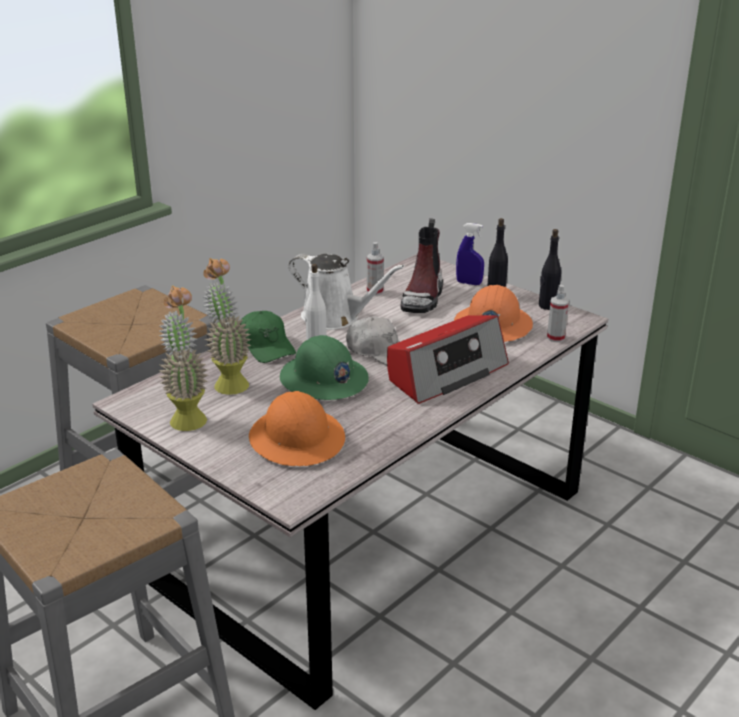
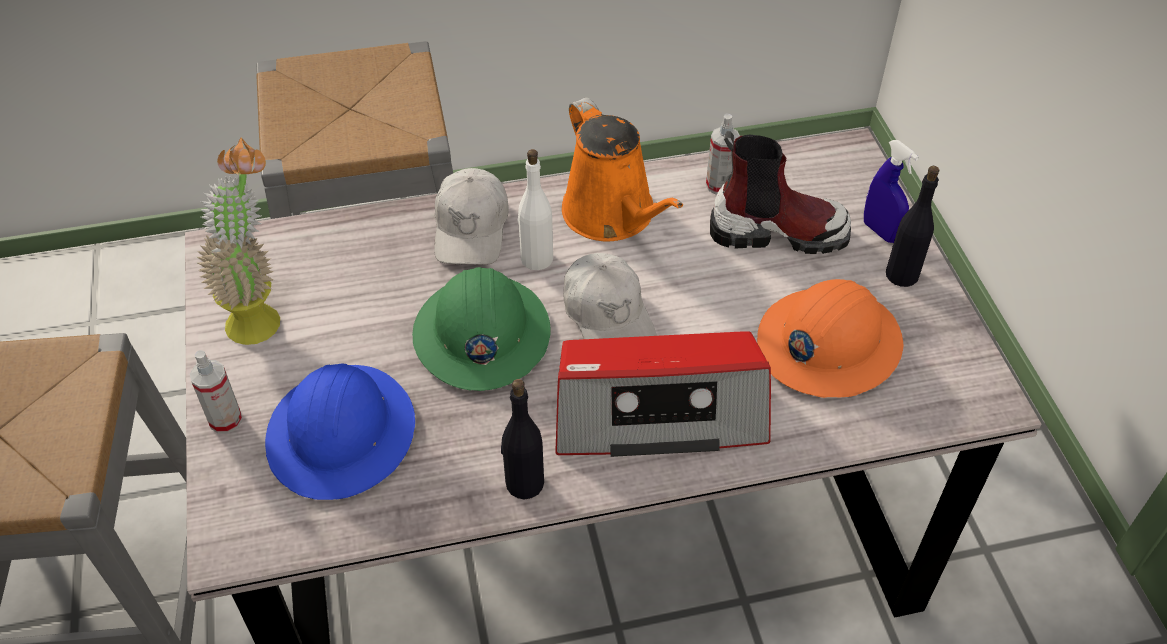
camera: 35 degrees right, 20 degrees up
potted plant [203,258,252,395] -> none
green cap [240,311,296,363] -> white cap [434,168,509,265]
orange hard hat [249,391,345,466] -> blue hard hat [265,363,415,500]
white watering can [289,253,404,330] -> orange watering can [562,97,683,242]
boot [400,218,443,313] -> boot turned 135 degrees counterclockwise [710,131,851,254]
black bottle [539,229,561,310] -> black bottle moved to [501,379,544,500]
spray bottle [547,285,569,342] -> spray bottle moved to [190,350,243,434]

